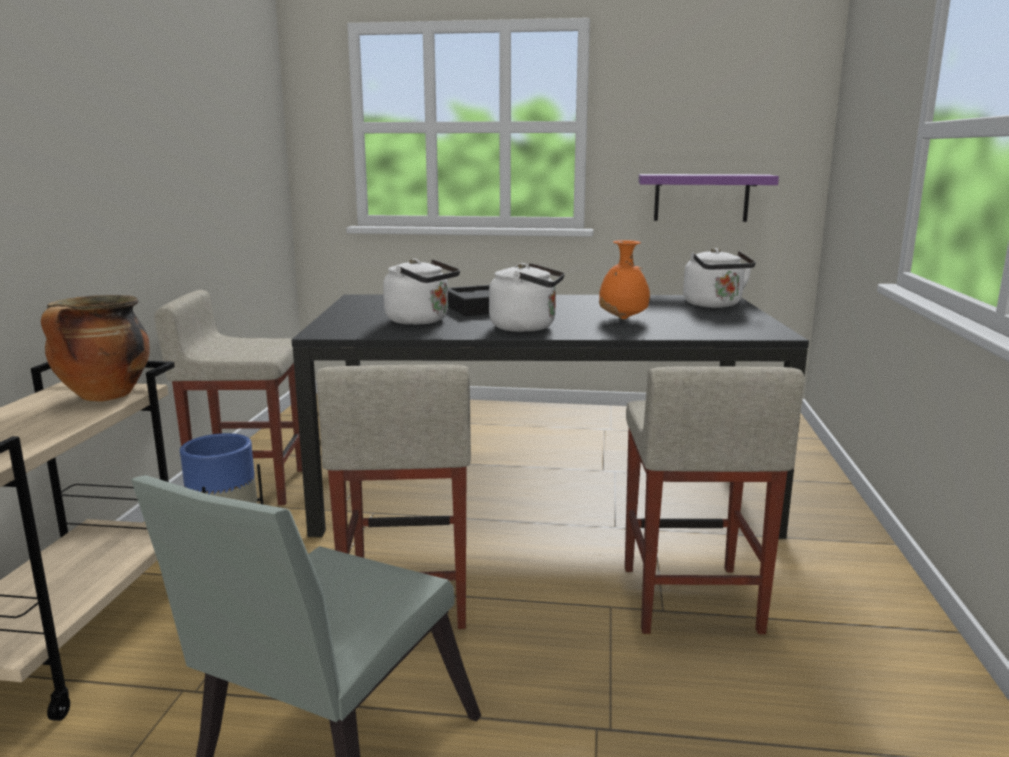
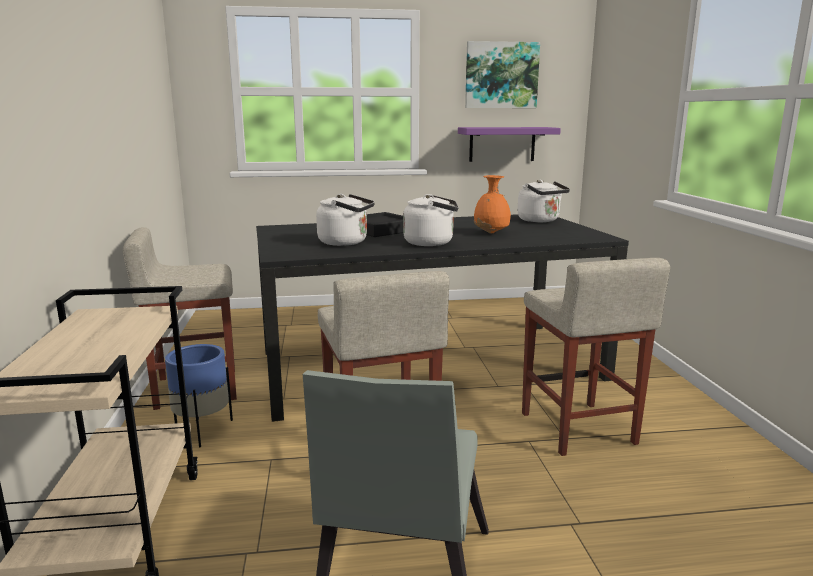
camera: 15 degrees left, 0 degrees up
cooking pot [41,295,150,402] -> none
none -> picture [465,41,540,108]

